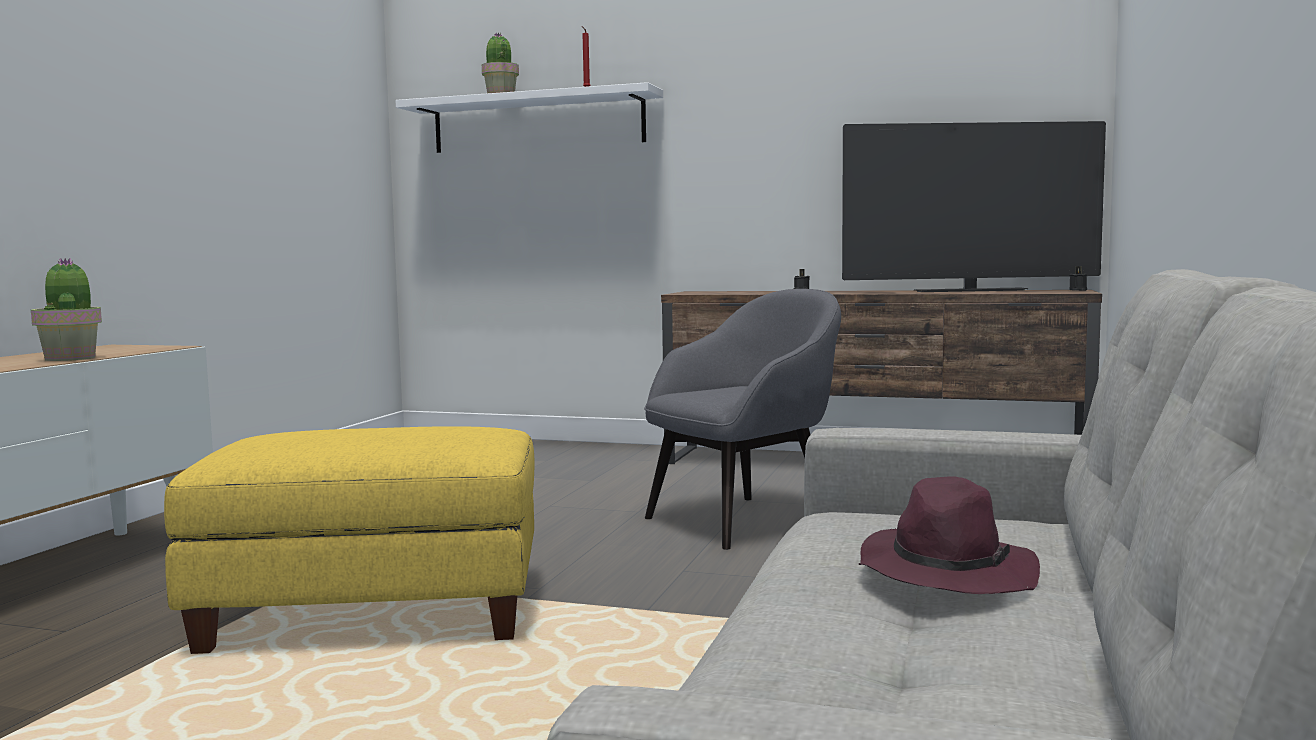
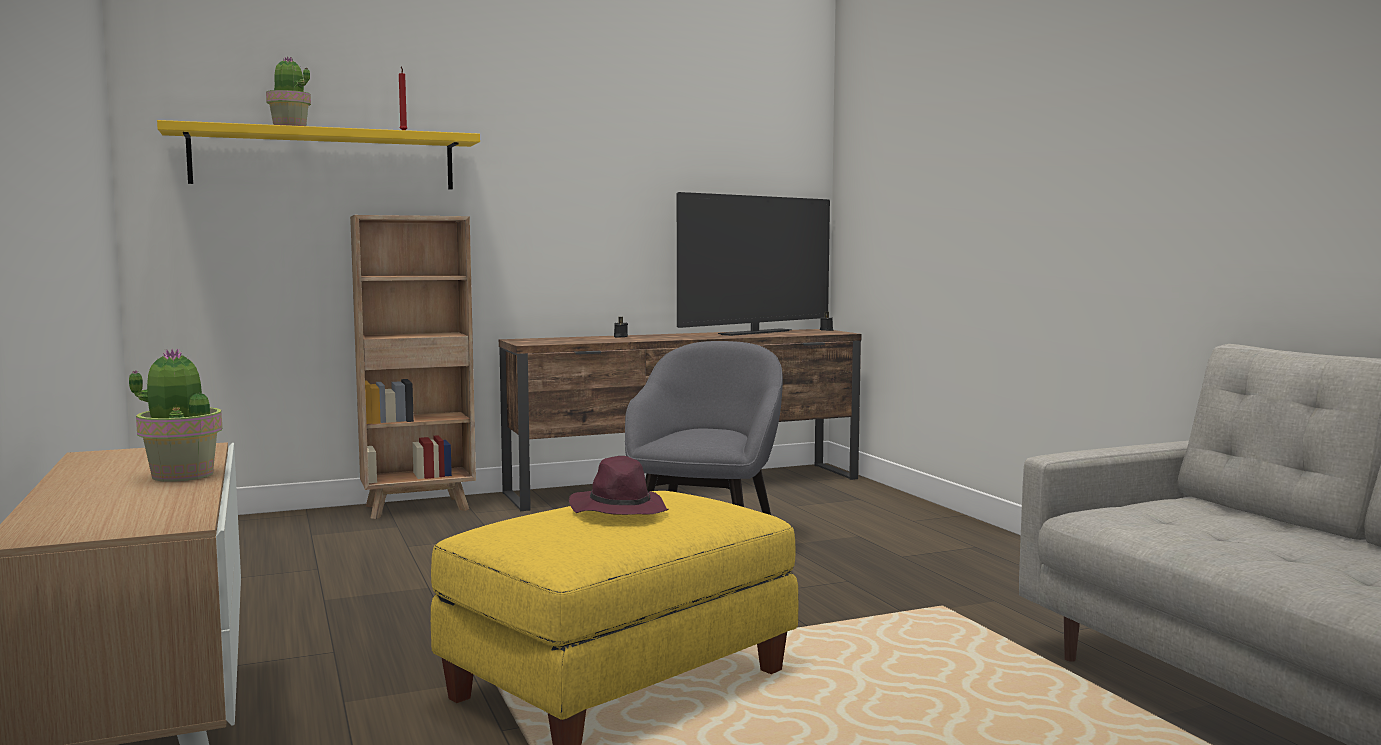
camera: 40 degrees left, 0 degrees up
white shelf [395,82,663,153] -> yellow shelf [157,120,480,189]
purple hat [859,477,1040,594] -> purple hat moved to [569,456,668,515]
none -> brown bookcase [350,215,476,519]

